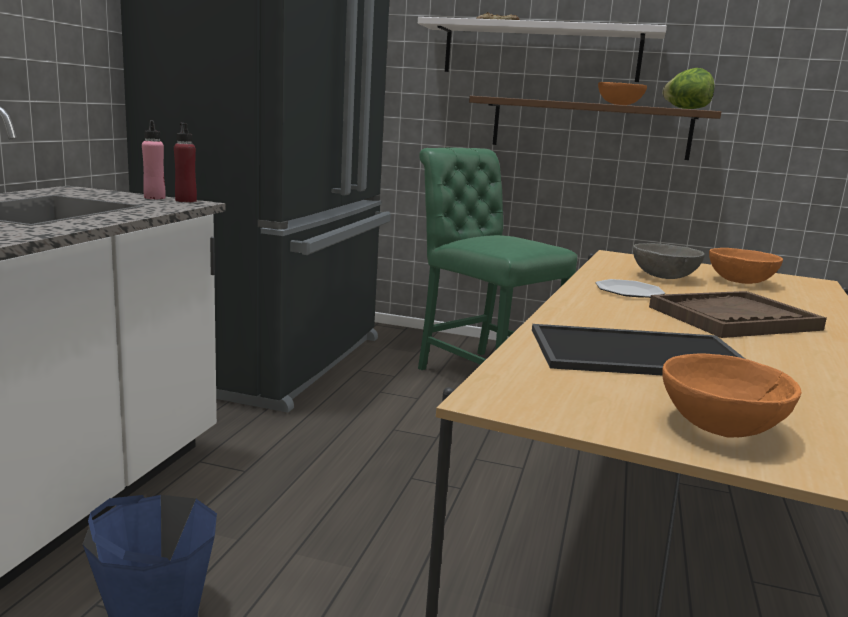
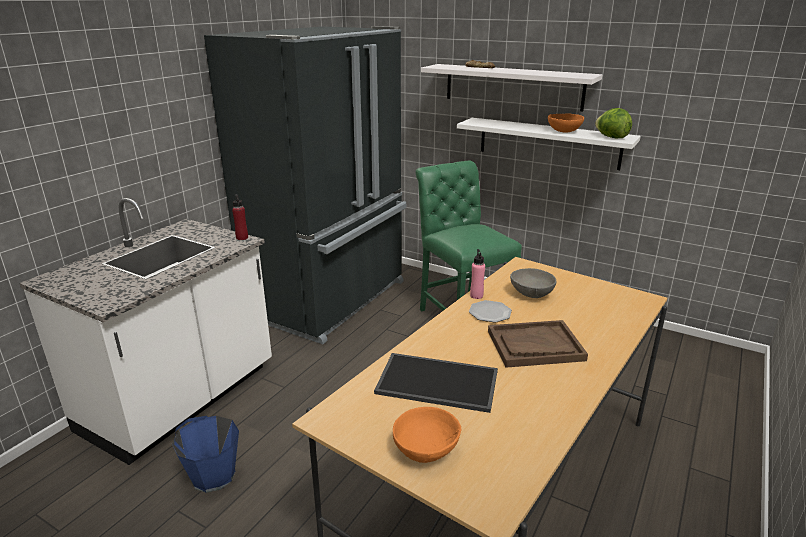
camera: 15 degrees right, 10 degrees up
pink bottle [142,120,166,199] -> pink bottle moved to [470,249,485,299]
brown shelf [469,96,721,160] -> white shelf [457,118,641,170]
orange bowl [709,248,783,284] -> none

